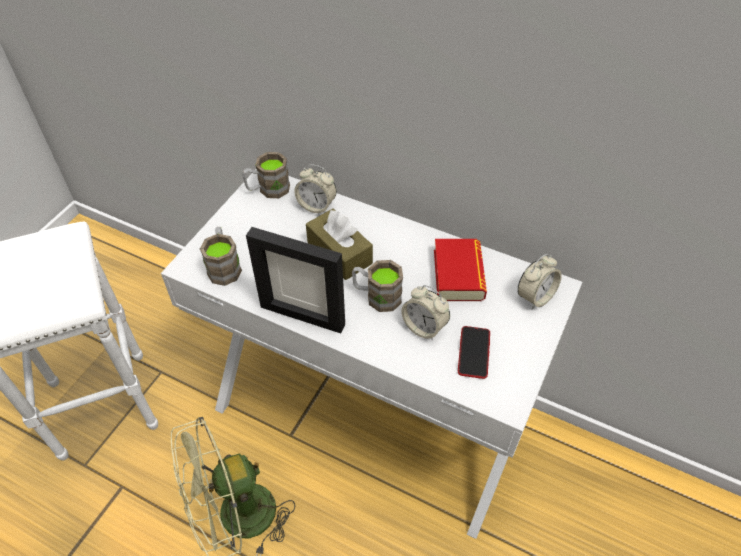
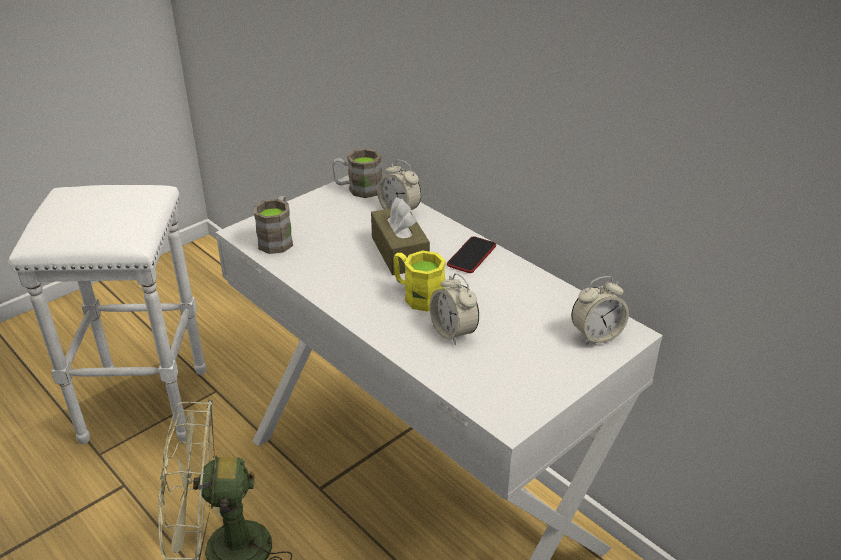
camera: 20 degrees right, 15 degrees down
picture frame [246,227,345,333] -> none
brown mug [352,260,403,312] -> yellow mug [394,251,446,312]
book [434,239,487,301] -> none
phone [458,326,490,379] -> phone moved to [447,236,496,273]

